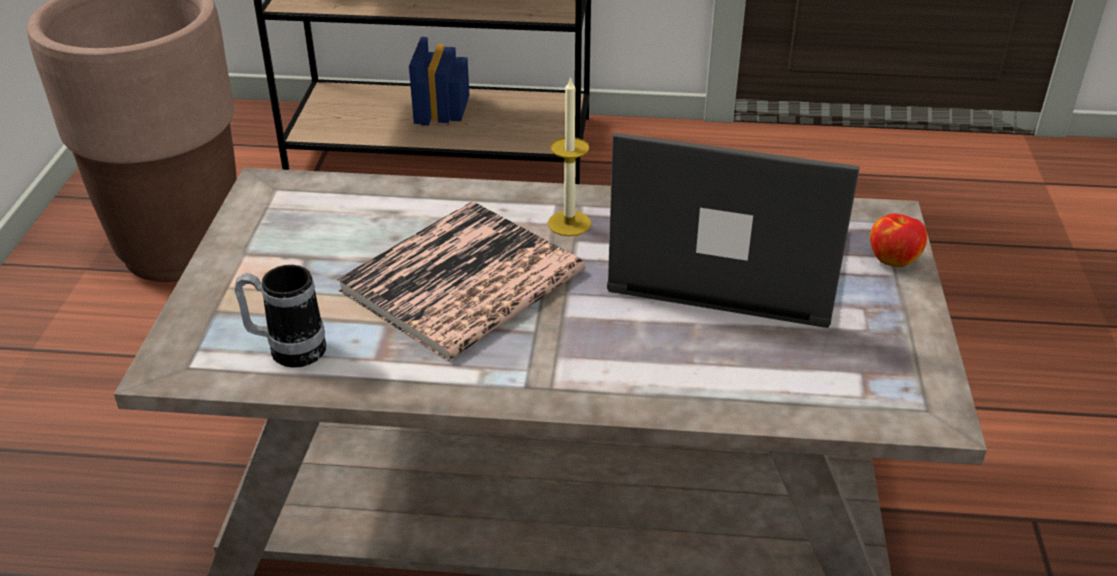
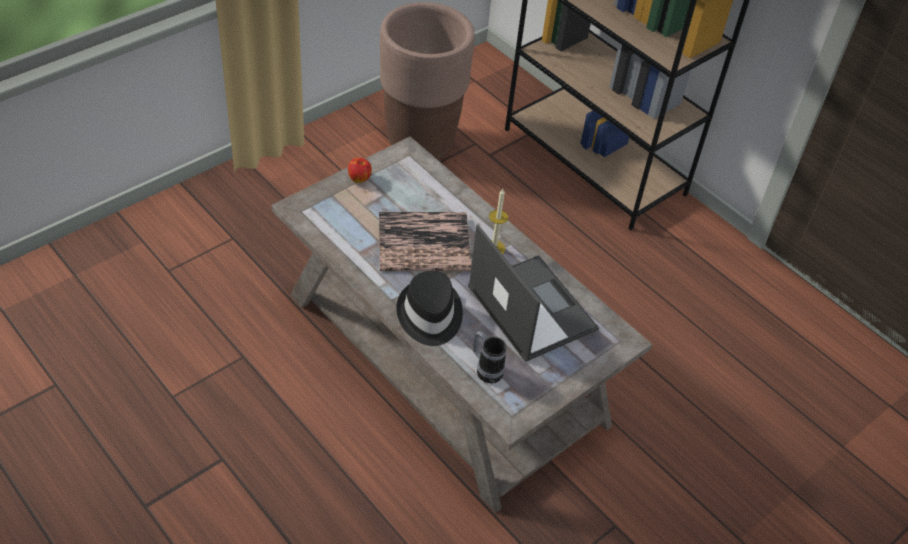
camera: 40 degrees right, 10 degrees up
mug [235,265,326,368] -> mug moved to [473,331,506,383]
apple [870,213,927,267] -> apple moved to [348,158,372,183]
none -> black hat [397,271,463,346]

